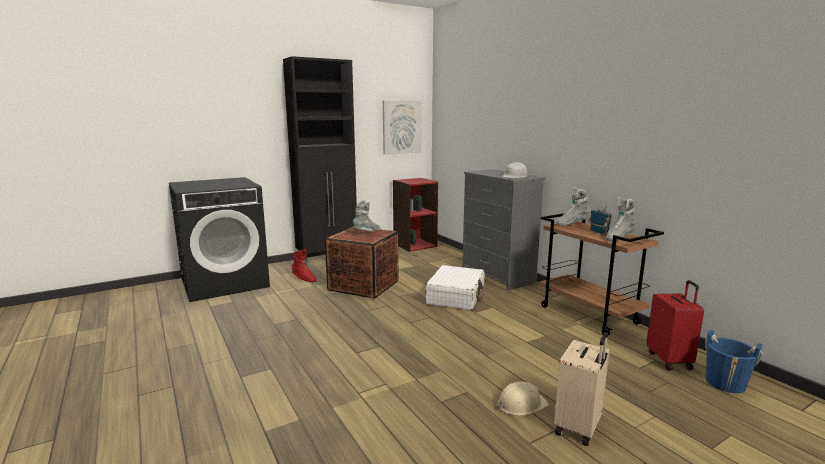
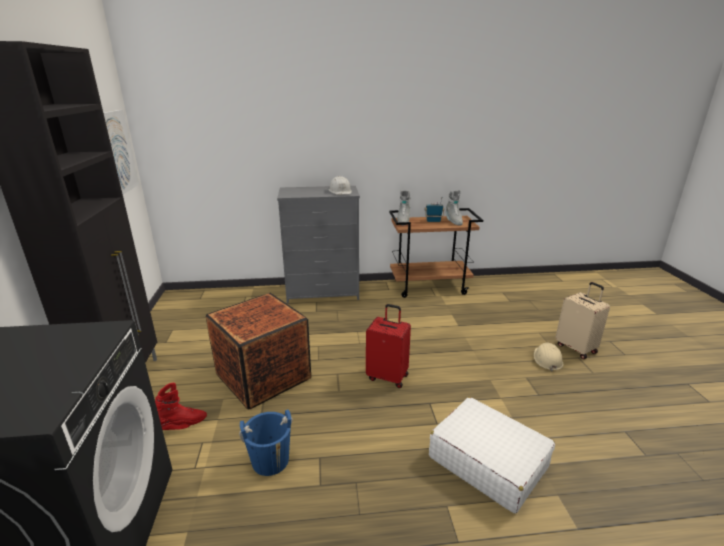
camera: 65 degrees left, 10 degrees up
grey boot [353,200,380,231] -> none
red bookcase [393,178,438,252] -> none
white suitcase [425,265,484,310] -> white suitcase moved to [429,397,555,514]
red suitcase [646,280,704,370] -> red suitcase moved to [366,304,411,388]
blue bucket [705,330,763,393] -> blue bucket moved to [239,409,293,476]

